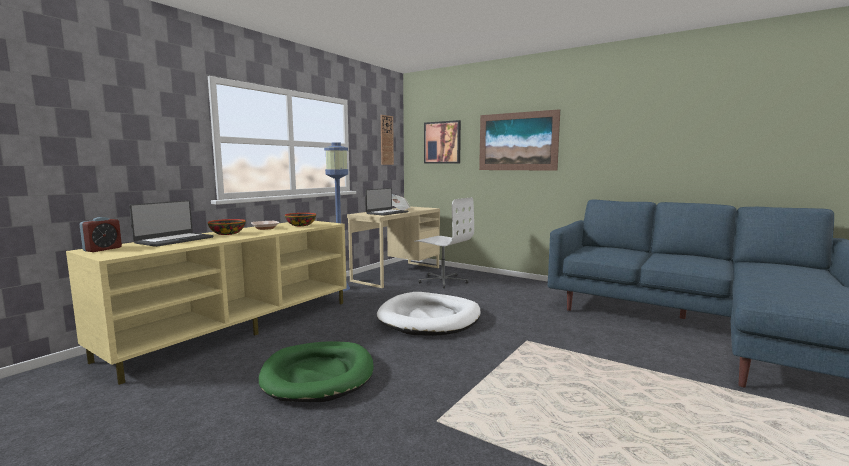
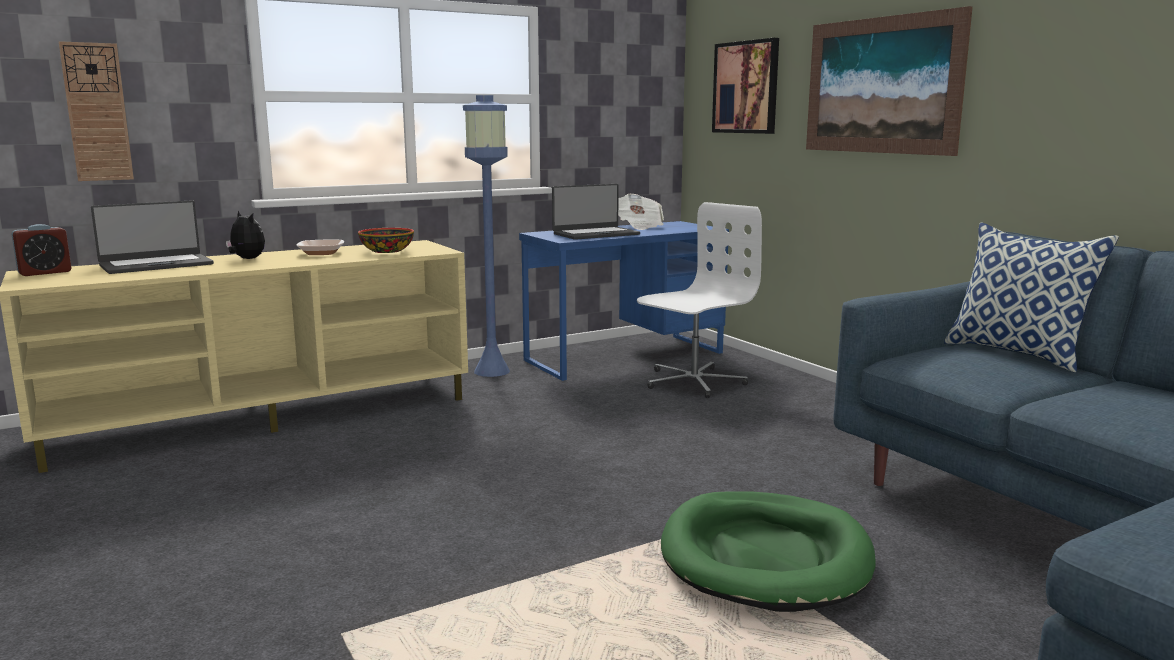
camera: 25 degrees right, 5 degrees up
bowl [208,219,246,235] -> plush toy [226,210,265,259]
green dog bed [259,341,374,402] -> green dog bed moved to [661,491,876,612]
beige desk [347,206,440,288] -> blue desk [519,221,729,381]
white dog bed [377,292,481,336] -> none
wall clock [381,115,394,165] -> wall clock moved to [59,41,134,181]
white office chair [414,197,474,288] -> white office chair turned 105 degrees counterclockwise [637,202,762,398]
none -> pillow [944,223,1119,372]

